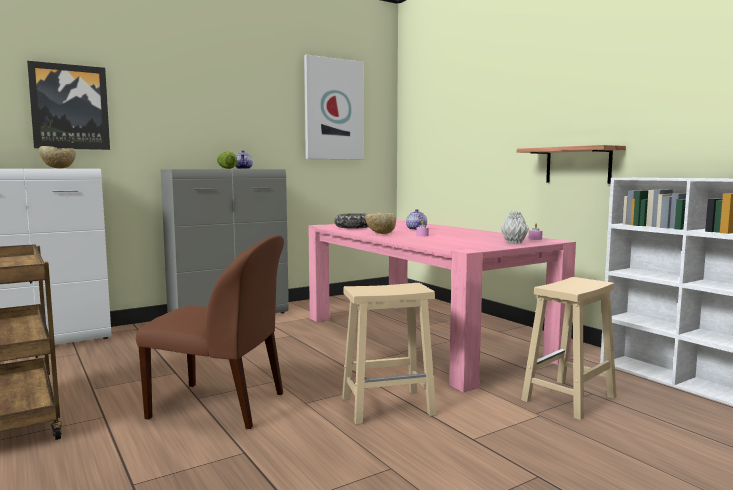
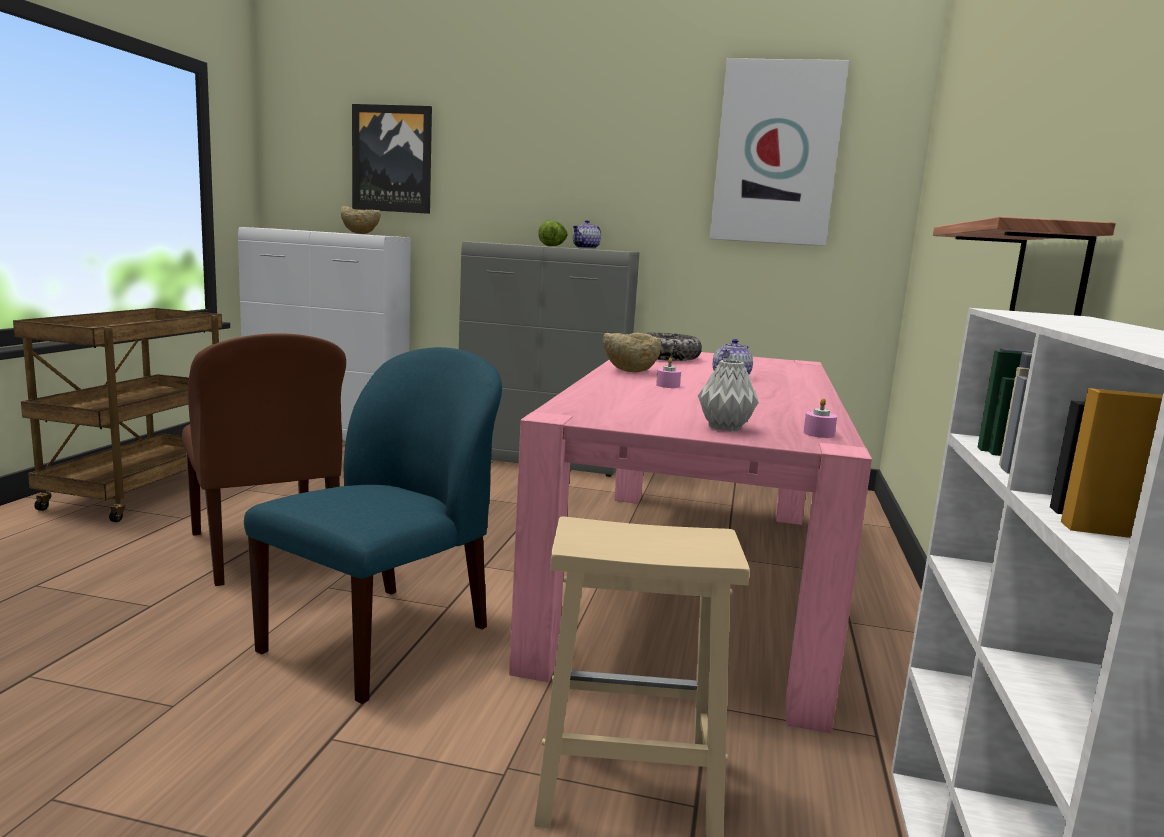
camera: 45 degrees right, 5 degrees up
beige stool [342,283,437,425] -> blue chair [244,347,502,704]

